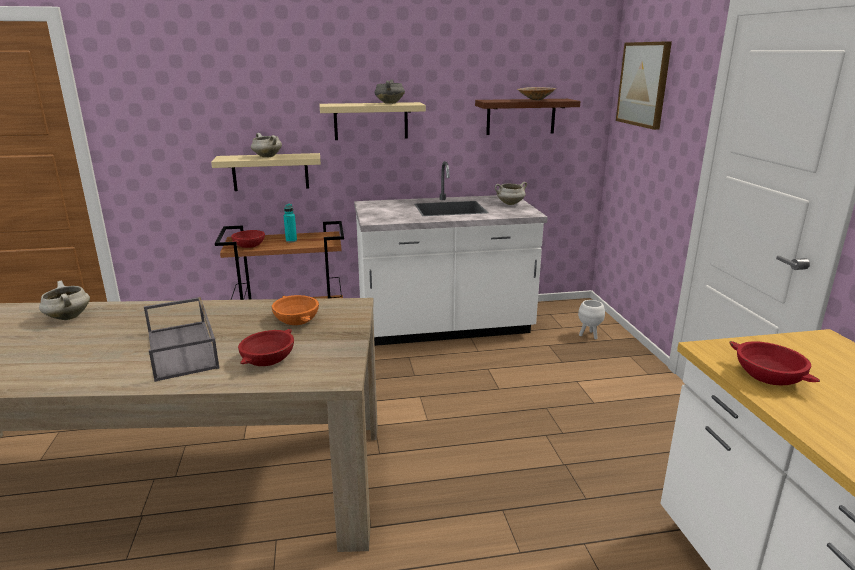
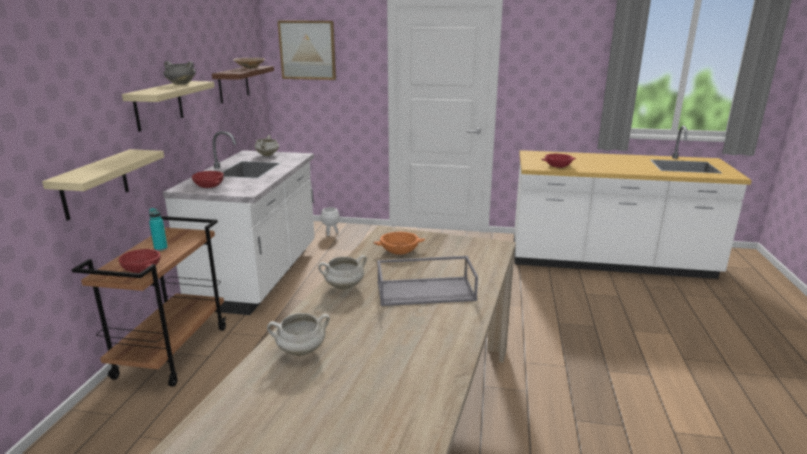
camera: 70 degrees left, 0 degrees up
red bowl [238,329,294,366] -> red bowl moved to [192,171,224,188]
white cooking pot [251,133,282,158] -> white cooking pot moved to [318,255,367,290]

